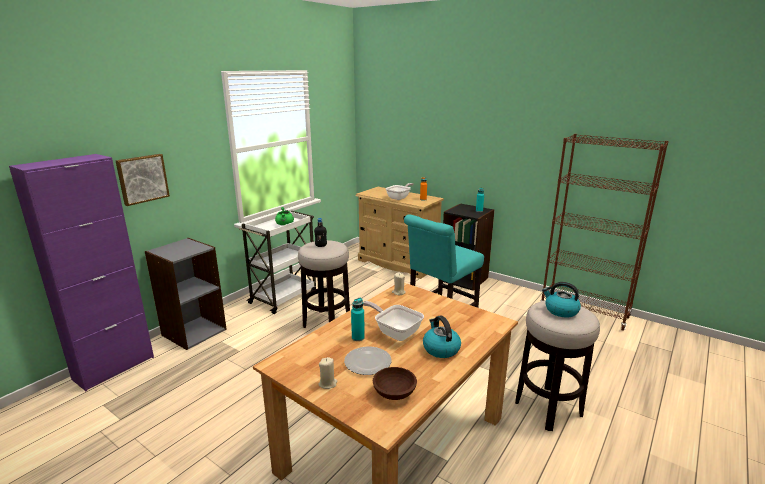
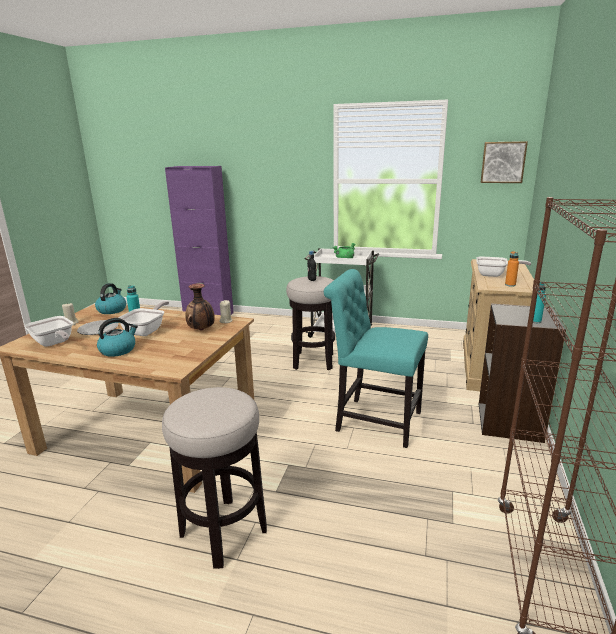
camera: 70 degrees right, 0 degrees up
picture [116,154,170,206] -> picture moved to [480,141,528,183]
grey bookcase [145,238,227,350] -> none
brown bowl [373,367,417,400] -> frying pan [24,316,73,347]
kettle [542,282,581,318] -> kettle moved to [95,283,126,314]
none -> vase [186,284,215,330]

